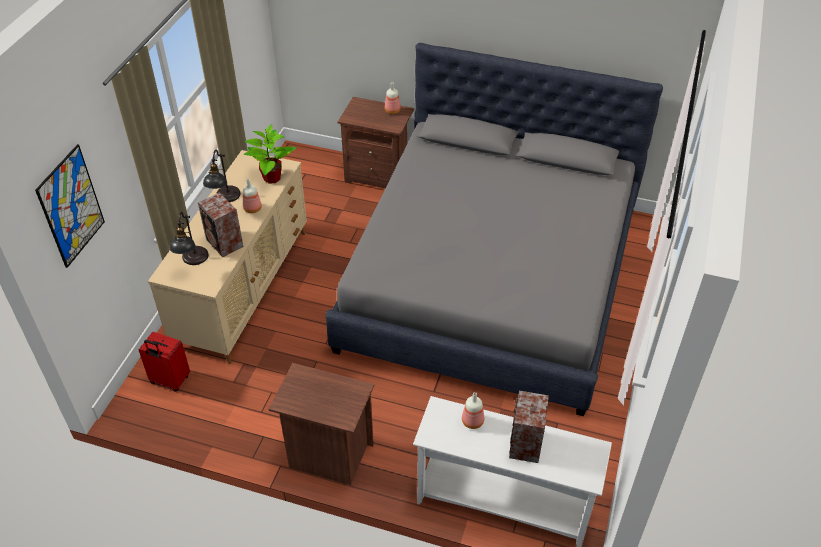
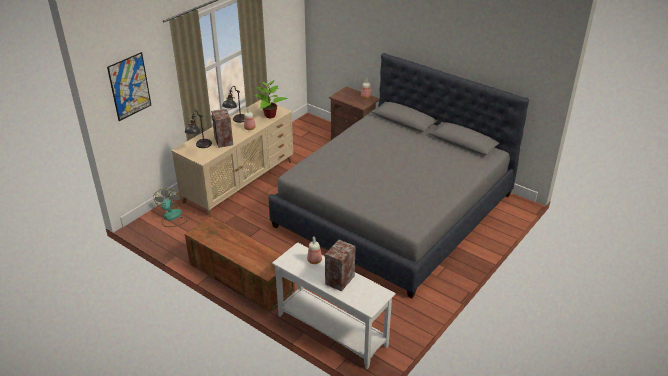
camera: 20 degrees right, 10 degrees down
red suitcase [139,332,190,391] -> fan [153,188,187,227]
brown nightstand [269,363,374,485] -> brown bench [184,216,295,313]

